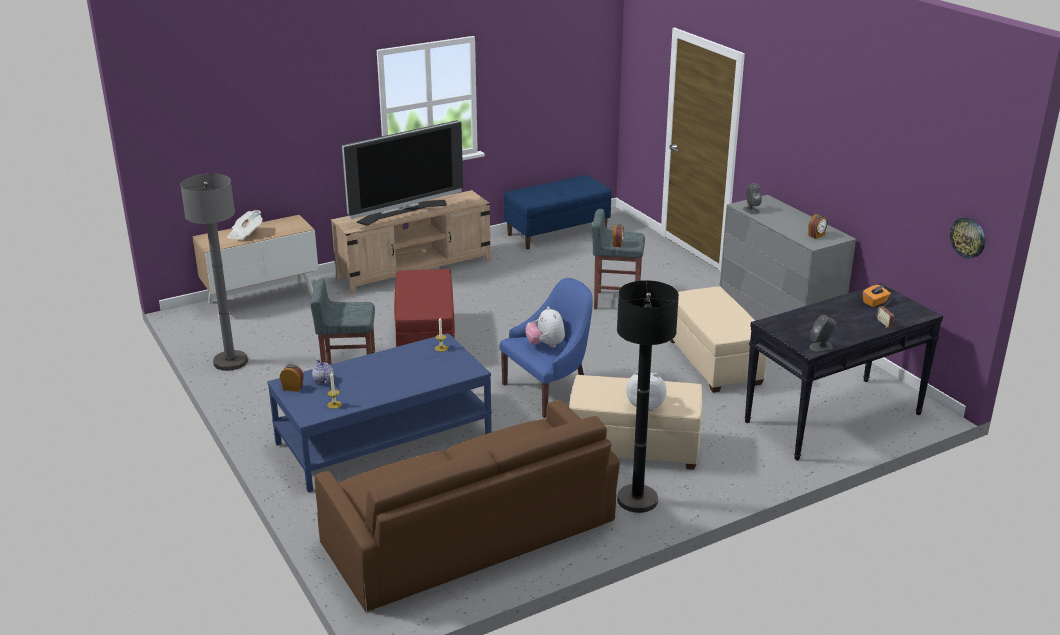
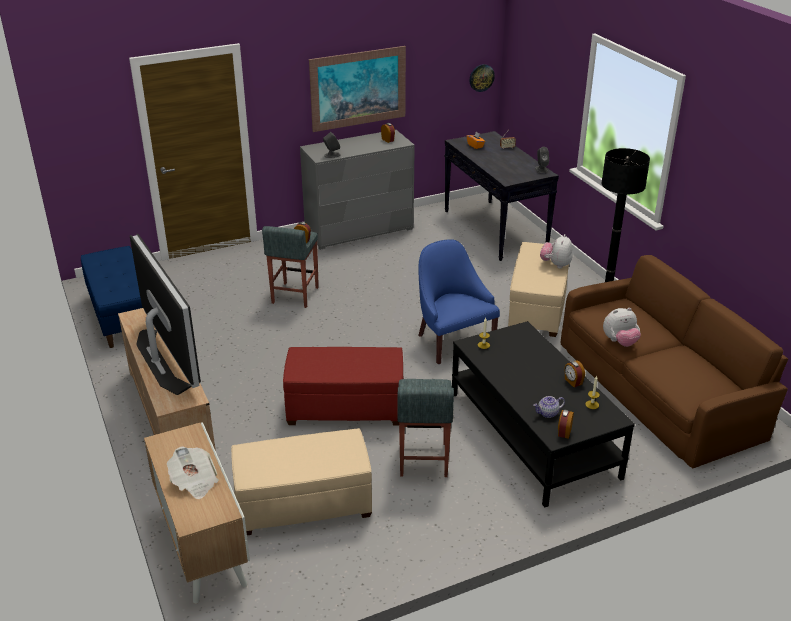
camera: 85 degrees left, 5 degrees up
grey floor lamp [181,174,248,371] -> none
blue coffee table [267,333,492,493] -> black coffee table [452,321,635,507]
plush toy [525,306,565,348] -> plush toy moved to [603,308,641,347]
beige ottoman [670,286,767,393] -> beige ottoman moved to [231,428,372,535]
none -> picture [309,46,406,132]
none -> alarm clock [565,361,585,388]

